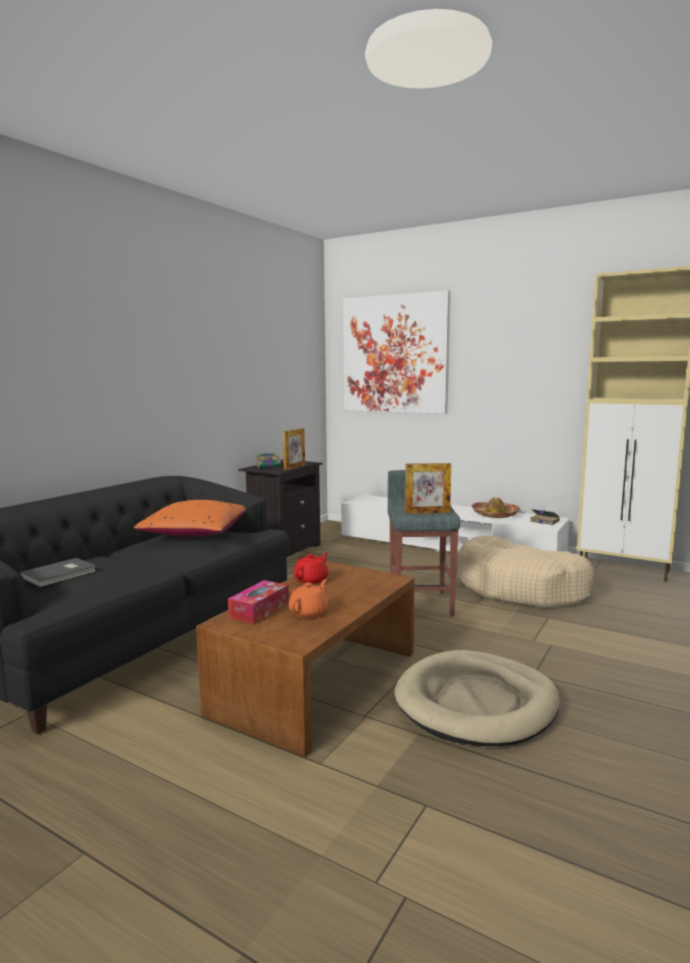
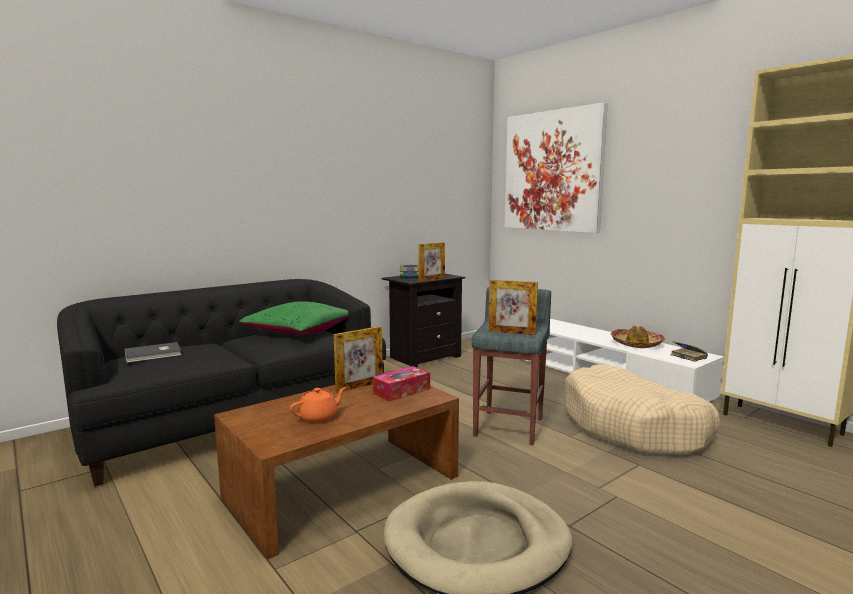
camera: 20 degrees right, 0 degrees up
orange pillow [134,500,246,537] -> green pillow [239,301,349,335]
tissue box [228,580,289,624] -> tissue box moved to [373,366,430,402]
red teapot [294,552,328,584] -> picture frame [334,326,383,393]

